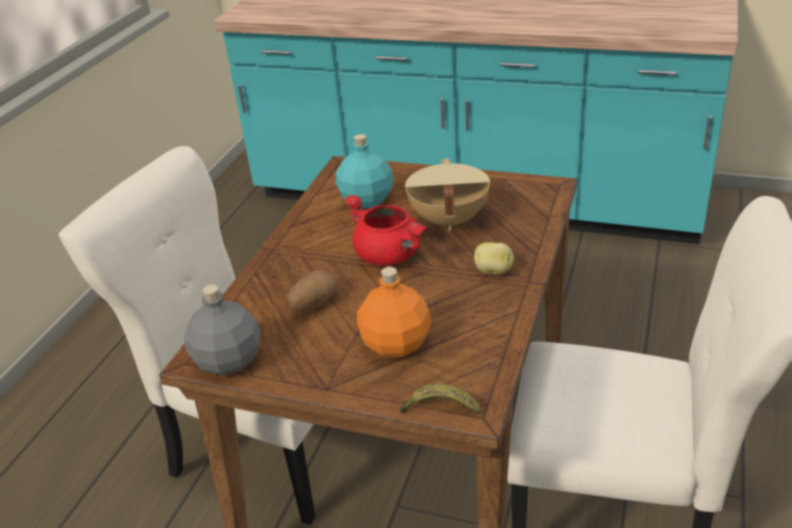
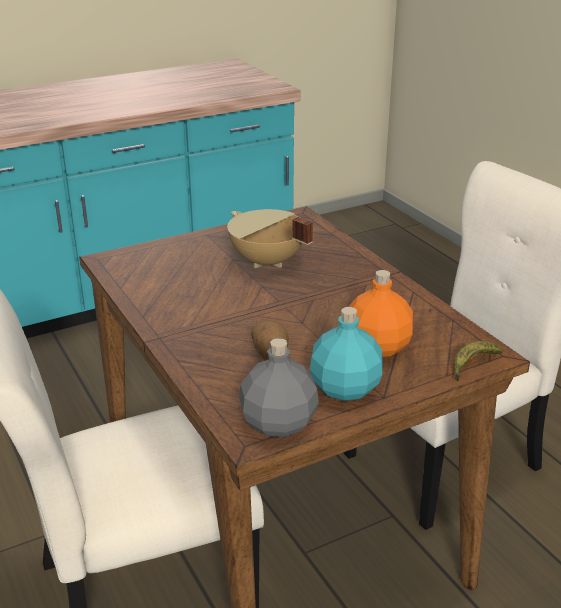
camera: 50 degrees left, 5 degrees down
turquoise bottle [336,134,394,208] -> turquoise bottle moved to [310,307,383,401]
red cooking pot [344,195,427,266] -> none
potato [474,242,514,275] -> none

